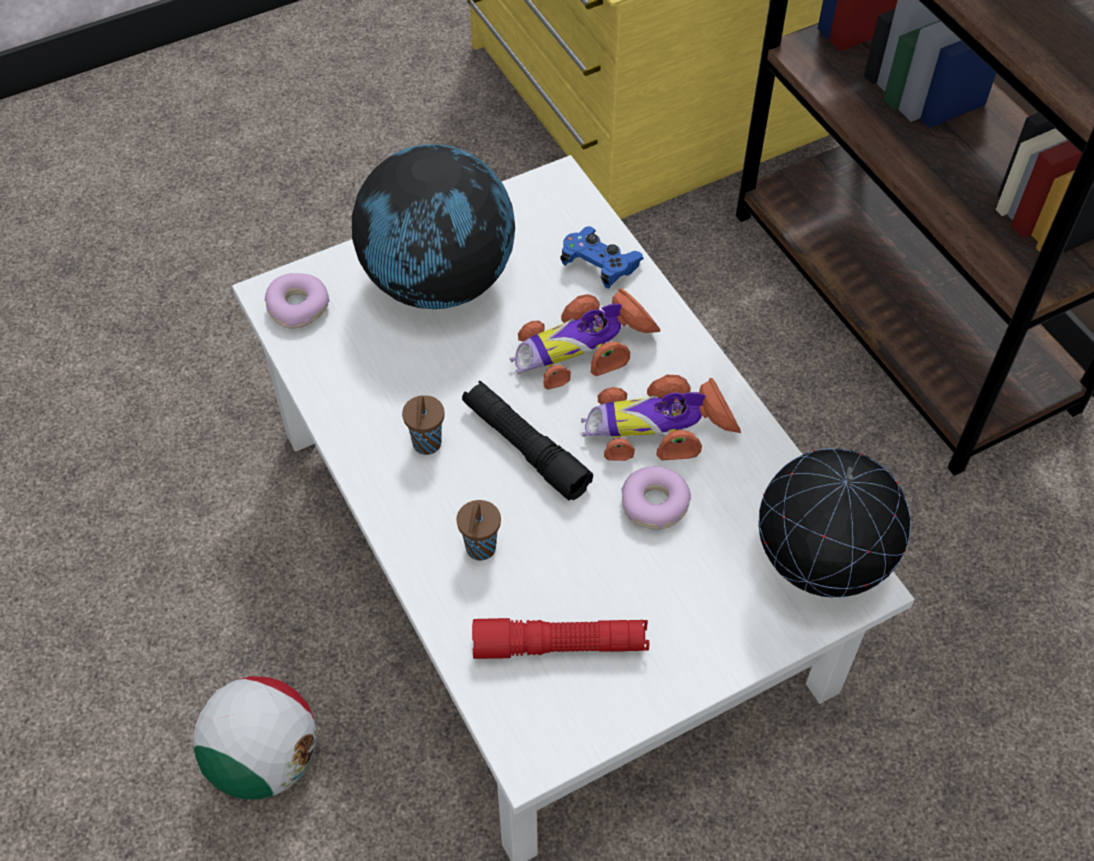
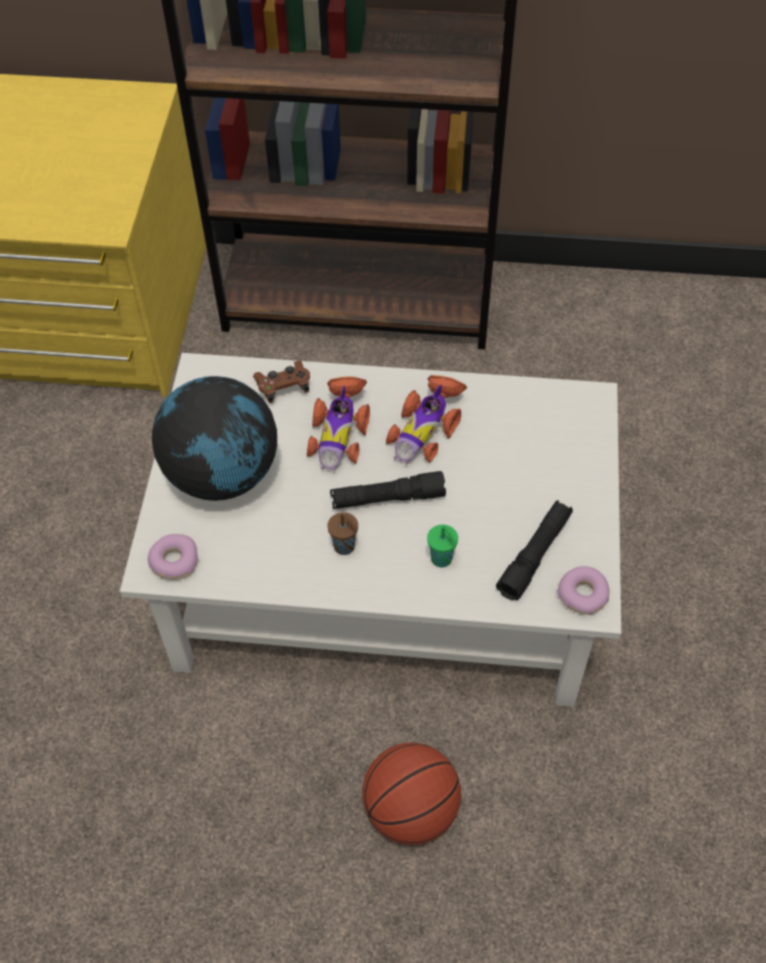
camera: 55 degrees left, 0 degrees up
football [193,676,317,799] -> basketball [362,743,461,845]
brown cup [456,500,501,561] -> green cup [427,525,458,567]
red flashlight [472,618,649,659] -> black flashlight [496,500,573,600]
blue game controller [560,226,644,289] -> brown game controller [253,361,310,403]
donut [621,466,691,530] -> donut moved to [558,566,610,615]
globe [759,448,911,598] -> none

